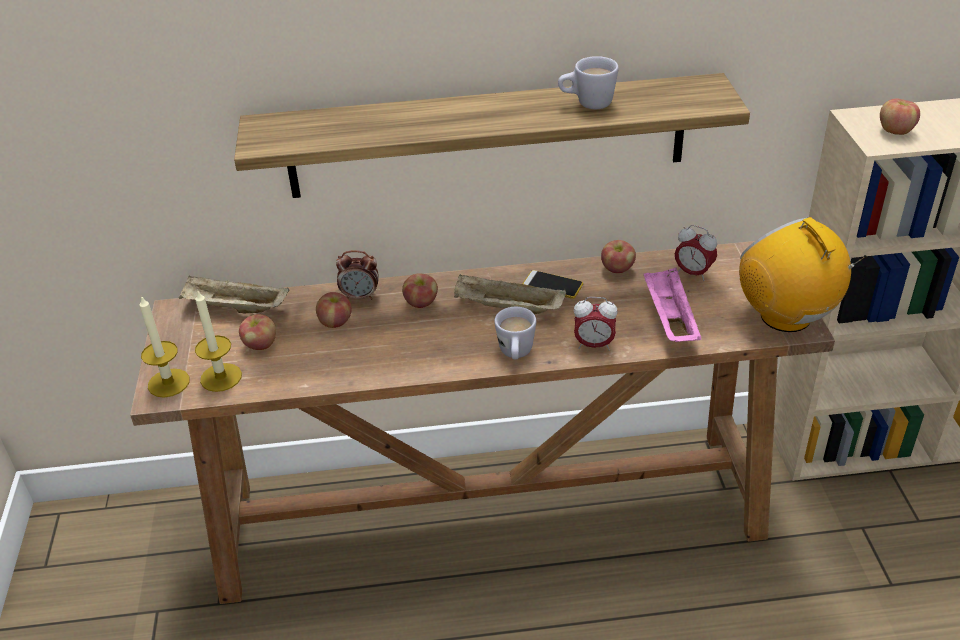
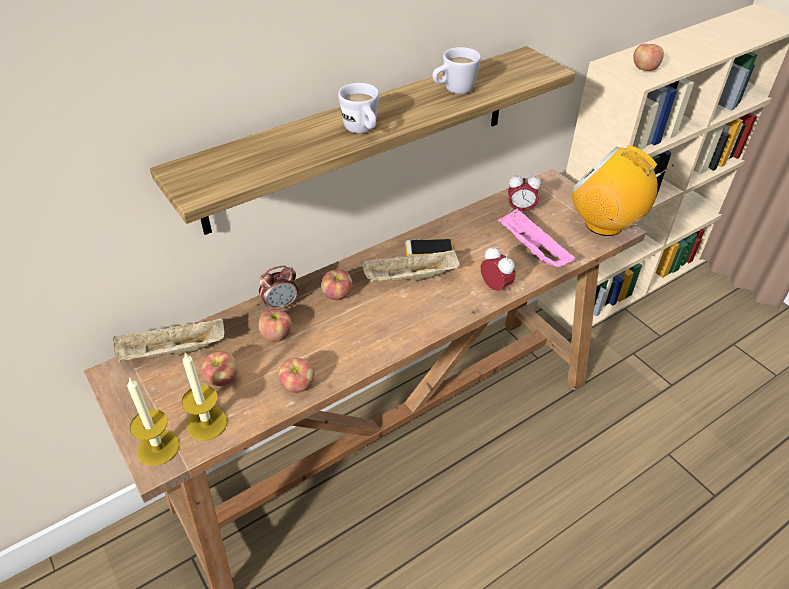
camera: 30 degrees left, 5 degrees up
white mug [494,307,536,359] -> white mug moved to [338,83,379,133]
alarm clock [574,297,618,351] -> alarm clock turned 105 degrees counterclockwise [481,246,516,293]
apple [601,240,636,273] -> apple moved to [278,358,314,393]

